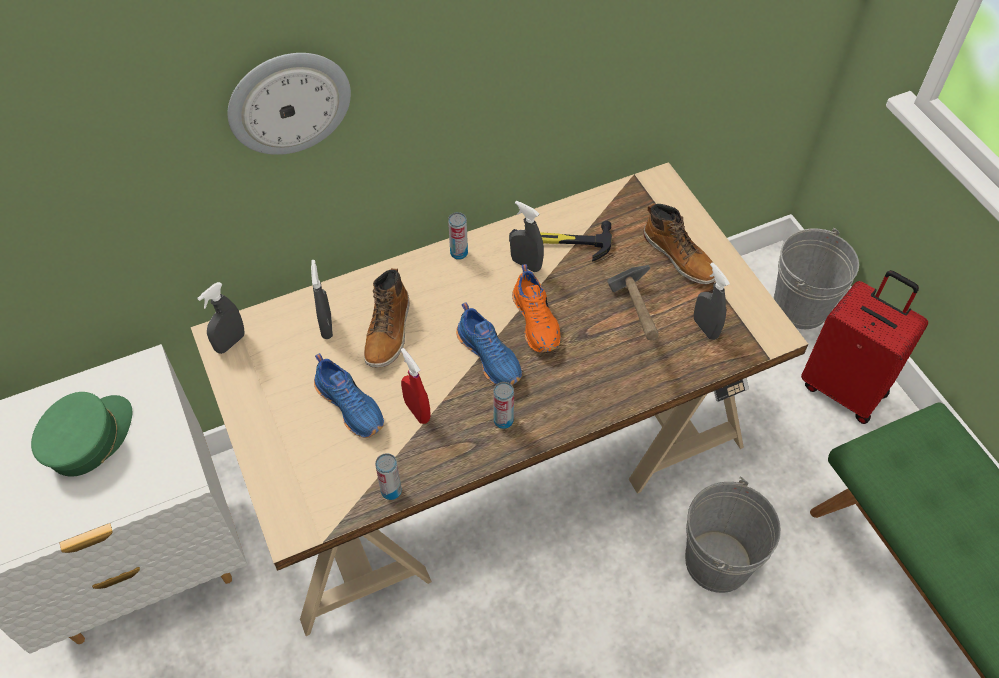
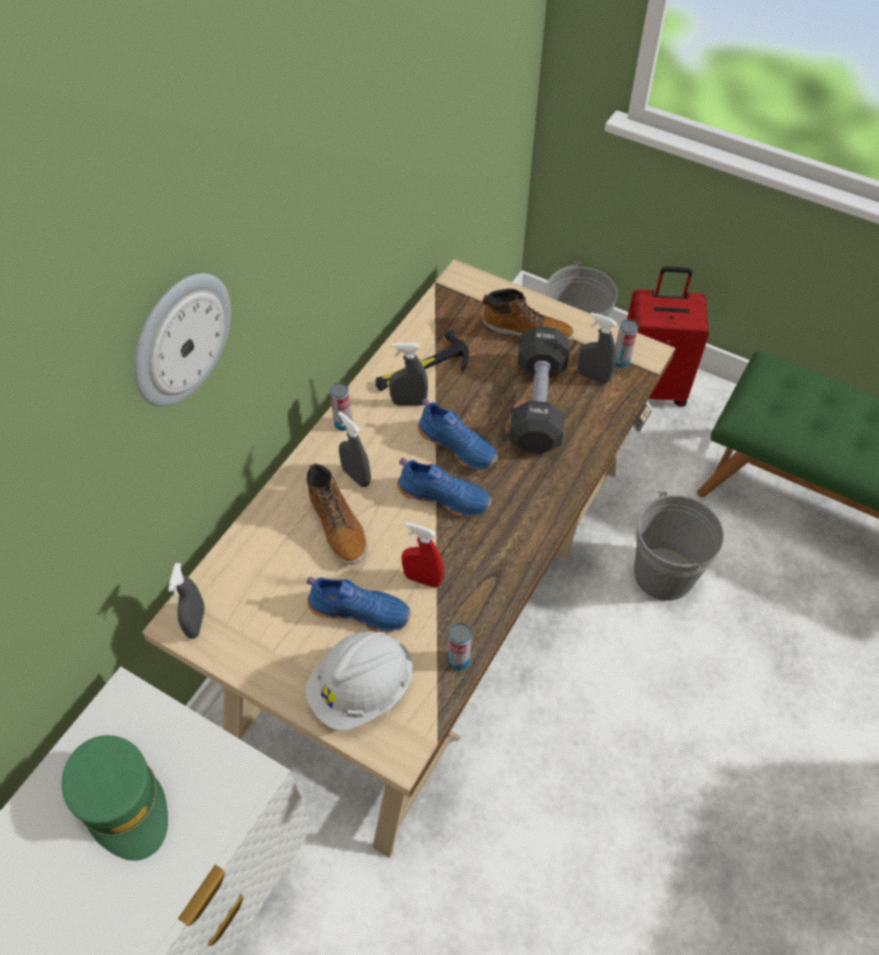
camera: 35 degrees left, 0 degrees up
green cap [31,392,132,477] -> green cap turned 150 degrees clockwise [62,735,168,861]
grey spray bottle [311,260,333,339] -> grey spray bottle moved to [338,411,371,487]
can [493,382,514,429] -> can moved to [615,319,638,368]
orange shoe [512,264,561,353] -> blue shoe [418,398,498,470]
hammer [607,265,659,341] -> black dumbbell [509,326,570,454]
none -> white hard hat [305,631,413,731]

